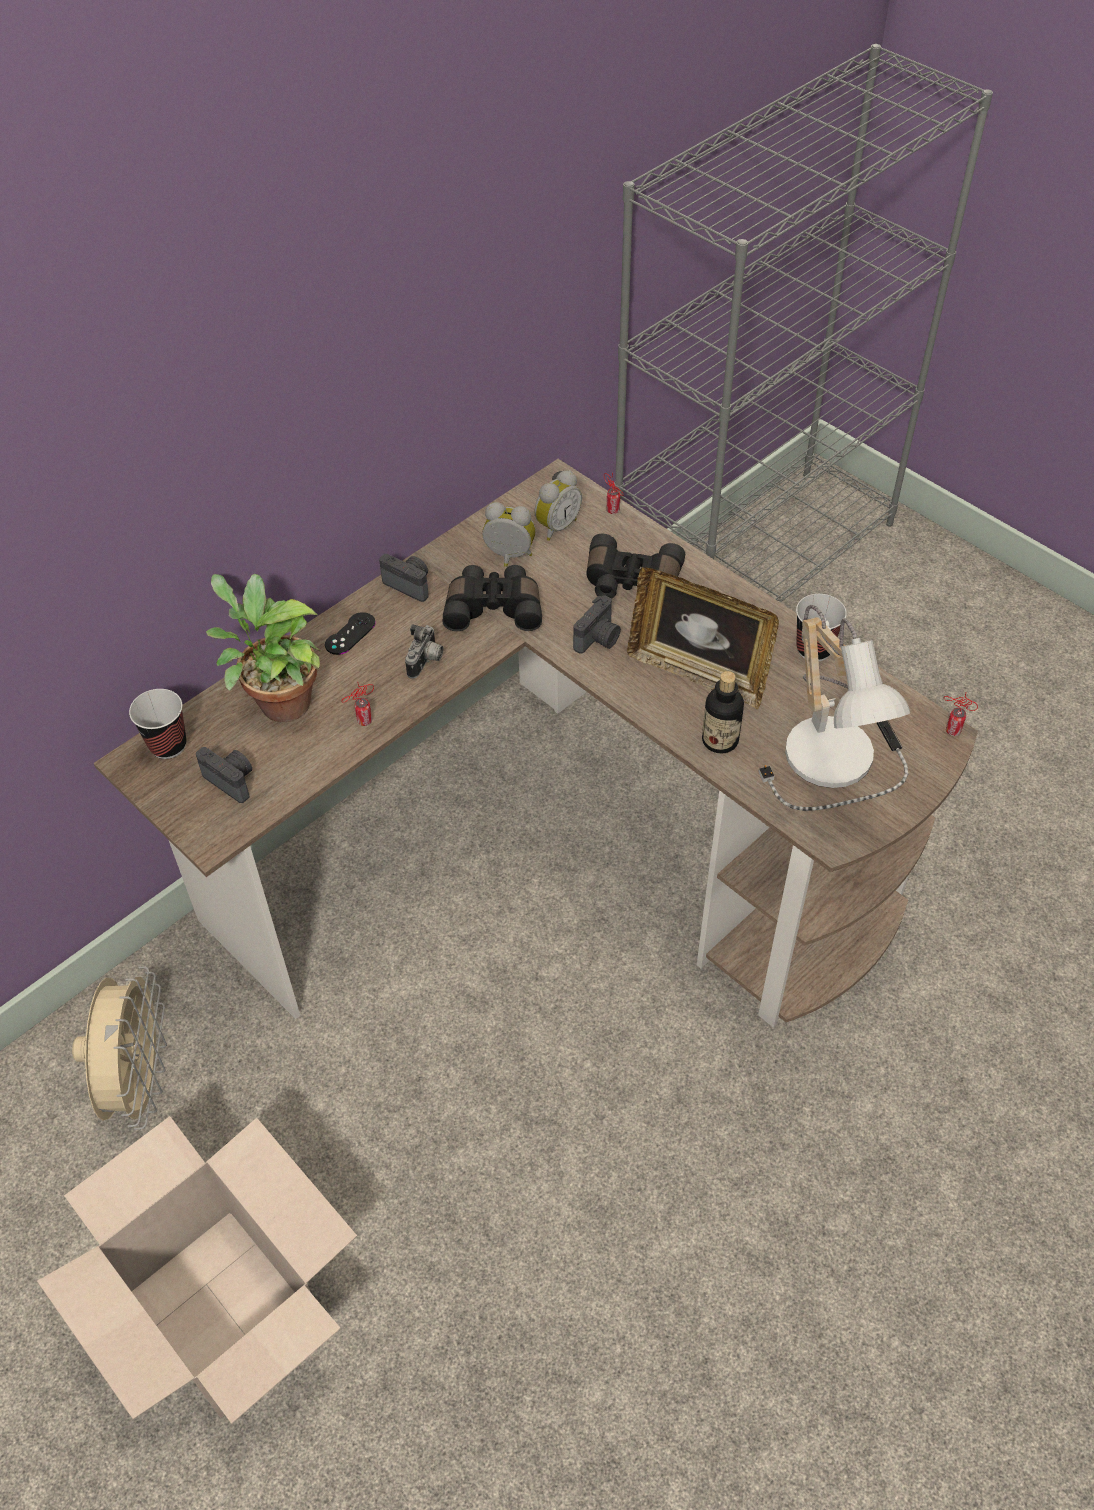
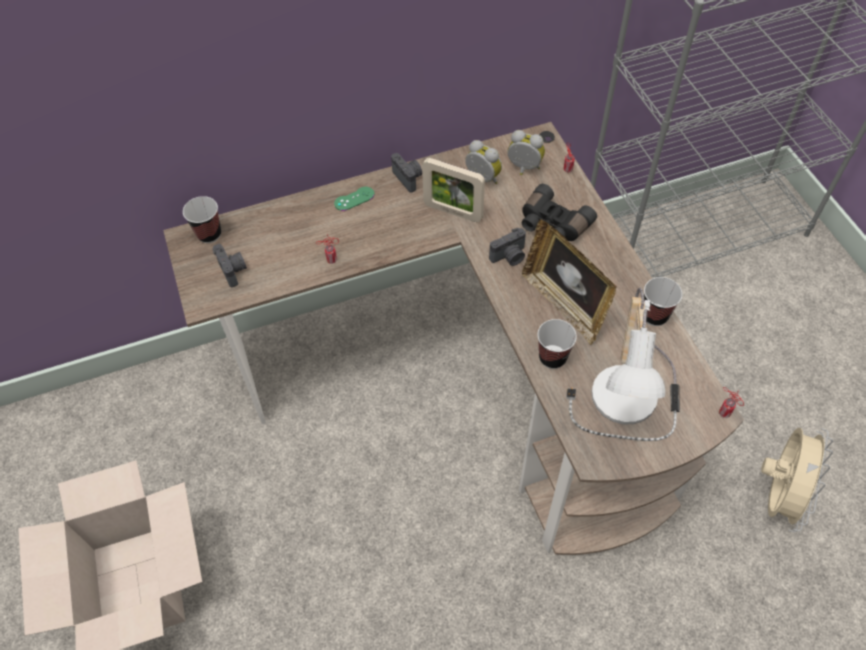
camera: 25 degrees right, 5 degrees up
beige fan [72,966,167,1130] -> beige fan moved to [761,428,833,532]
potted plant [206,574,321,722] -> none
black game controller [325,612,376,655] -> green game controller [334,187,374,211]
camera [405,624,443,679] -> none
black binoculars [443,565,542,631] -> picture frame [422,158,485,222]
alarm clock [534,470,582,541] -> alarm clock turned 135 degrees counterclockwise [507,130,545,175]
bottle [702,671,744,754] -> cup [537,319,577,369]

